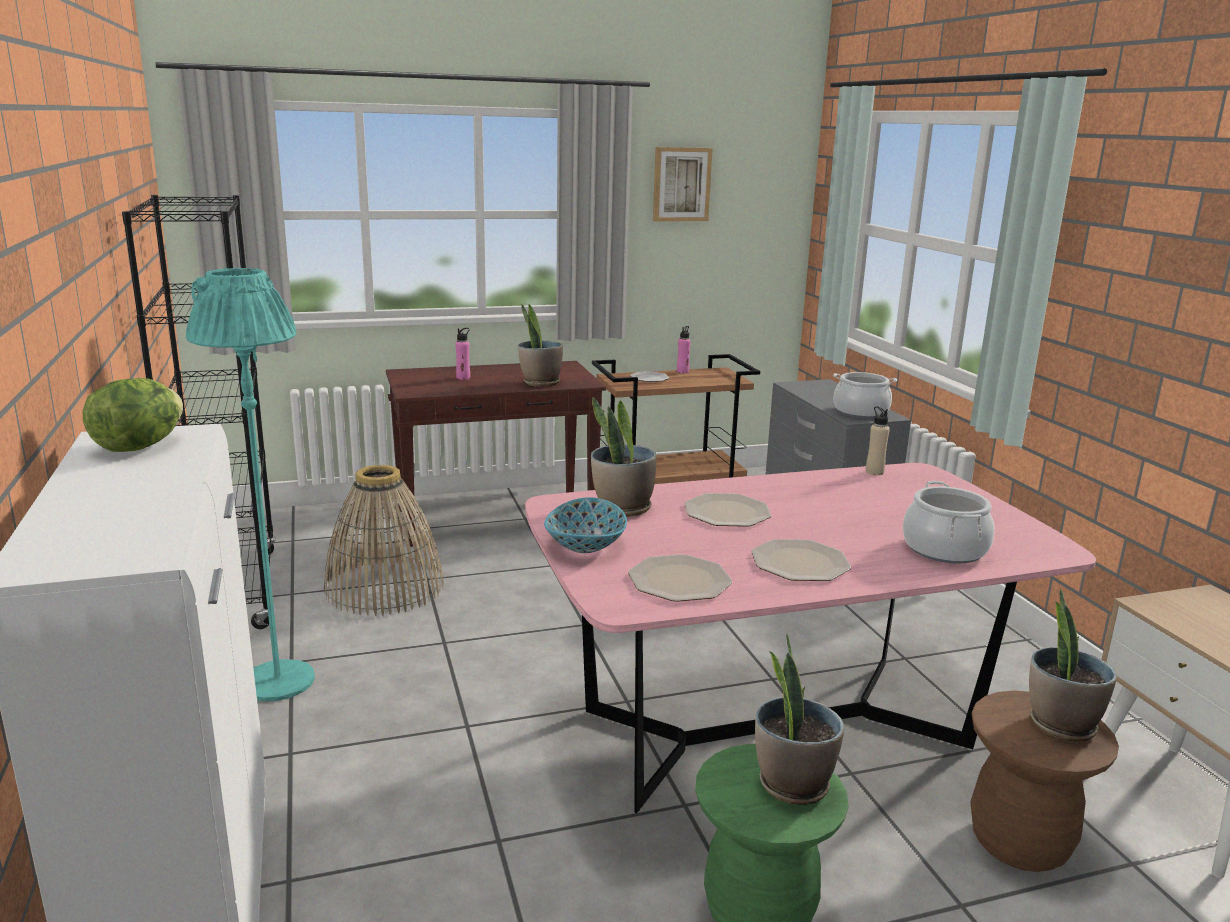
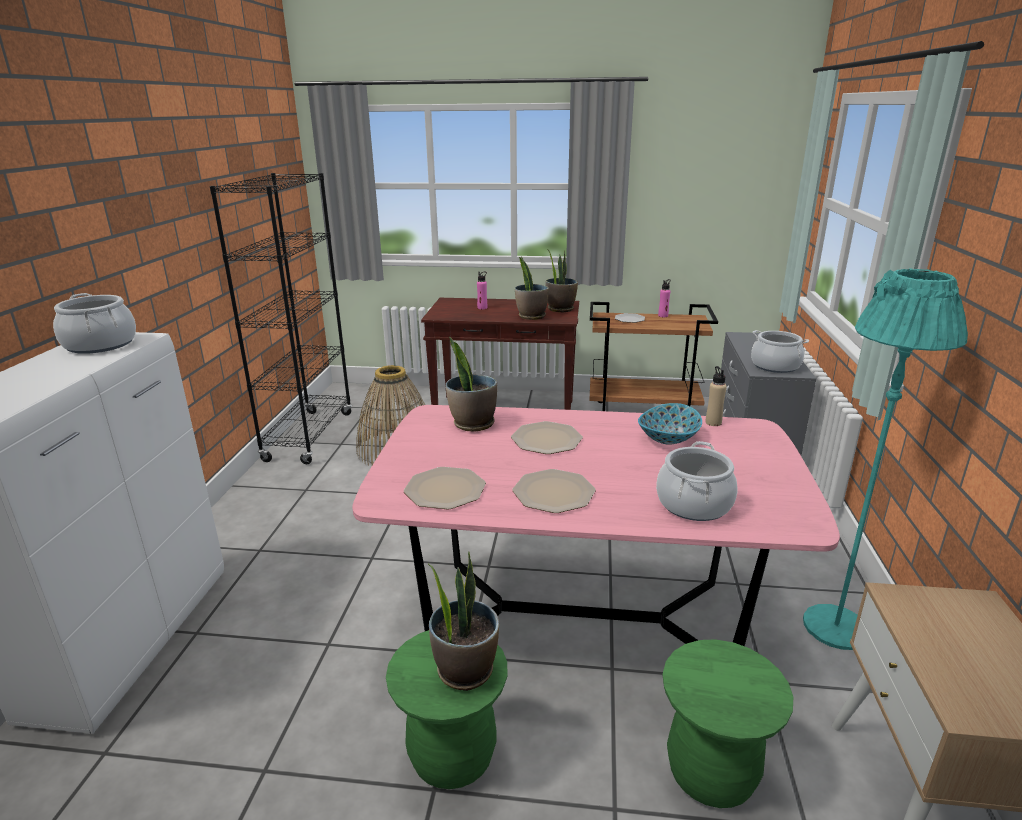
camera: 25 degrees right, 5 degrees up
lettuce [83,378,183,452] -> cooking pot [53,293,136,354]
turquoise floor lamp [186,268,315,701] -> turquoise floor lamp moved to [803,269,968,650]
bowl [544,497,627,553] -> bowl moved to [638,403,702,445]
picture [653,147,713,221] -> none
brown stool [970,691,1119,872] -> green stool [663,639,793,808]
potted plant [1029,589,1117,742] -> potted plant moved to [545,249,578,312]

